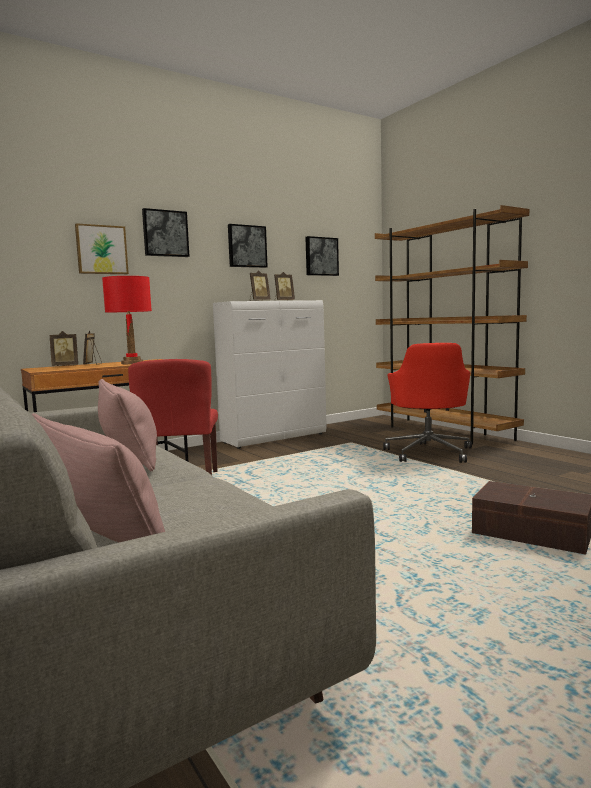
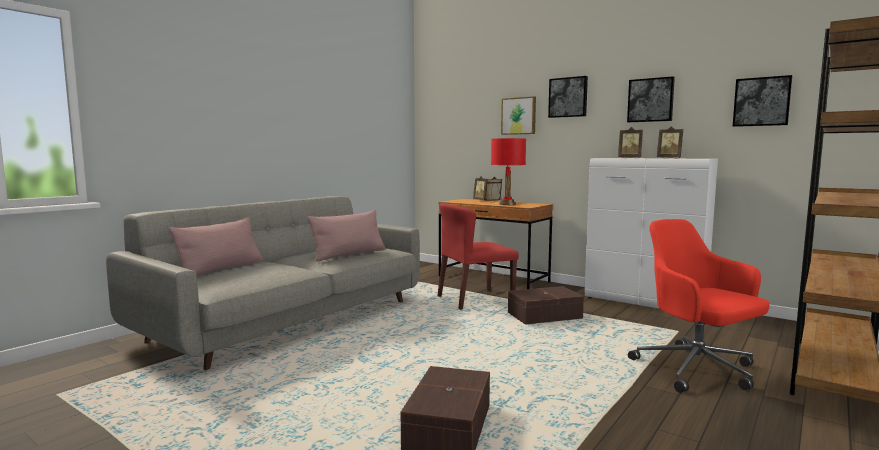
camera: 70 degrees right, 0 degrees up
red office chair [383,343,472,463] -> red office chair turned 75 degrees clockwise [628,219,769,393]
none -> brown storage box [508,286,584,325]

